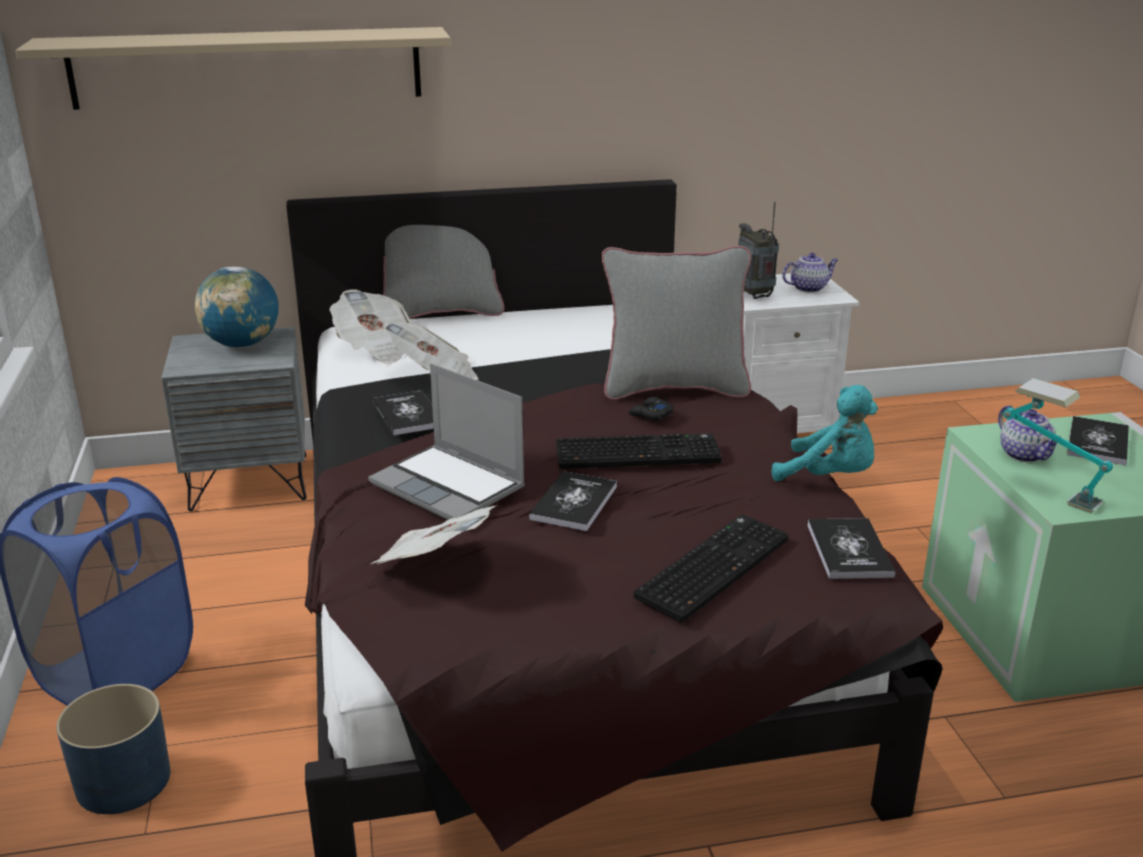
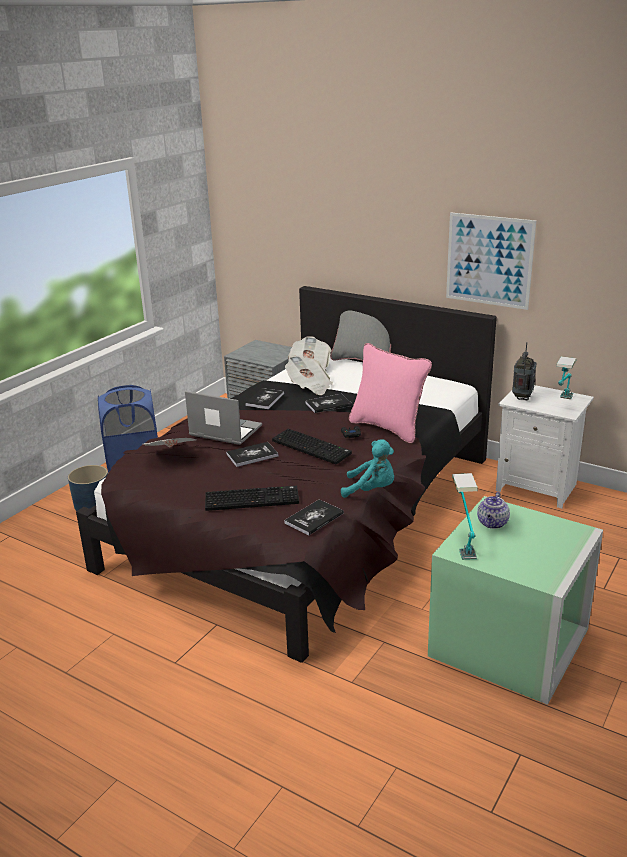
camera: 45 degrees right, 0 degrees up
beige shelf [15,27,451,110] -> none
globe [195,266,279,348] -> none
laptop [368,364,525,520] -> laptop turned 120 degrees clockwise [185,391,262,445]
grey pillow [602,246,751,400] -> pink pillow [349,343,432,443]
turquoise plush toy [771,385,878,481] -> turquoise plush toy turned 60 degrees counterclockwise [341,439,394,498]
teapot [782,253,838,293] -> table lamp [556,356,576,399]
book [1067,416,1129,466] -> book moved to [306,394,352,413]
none -> picture [446,213,536,310]

